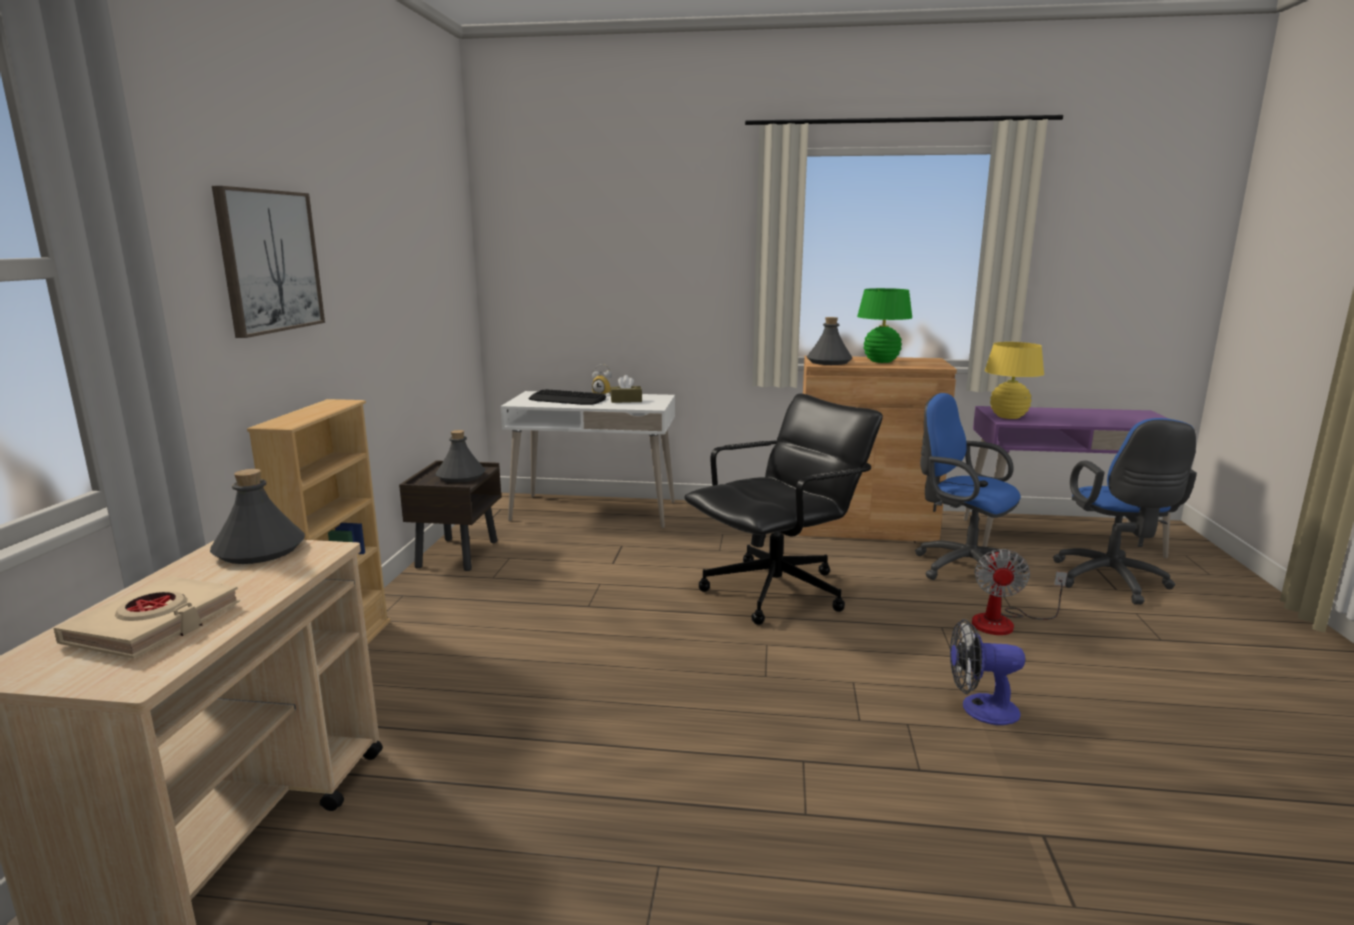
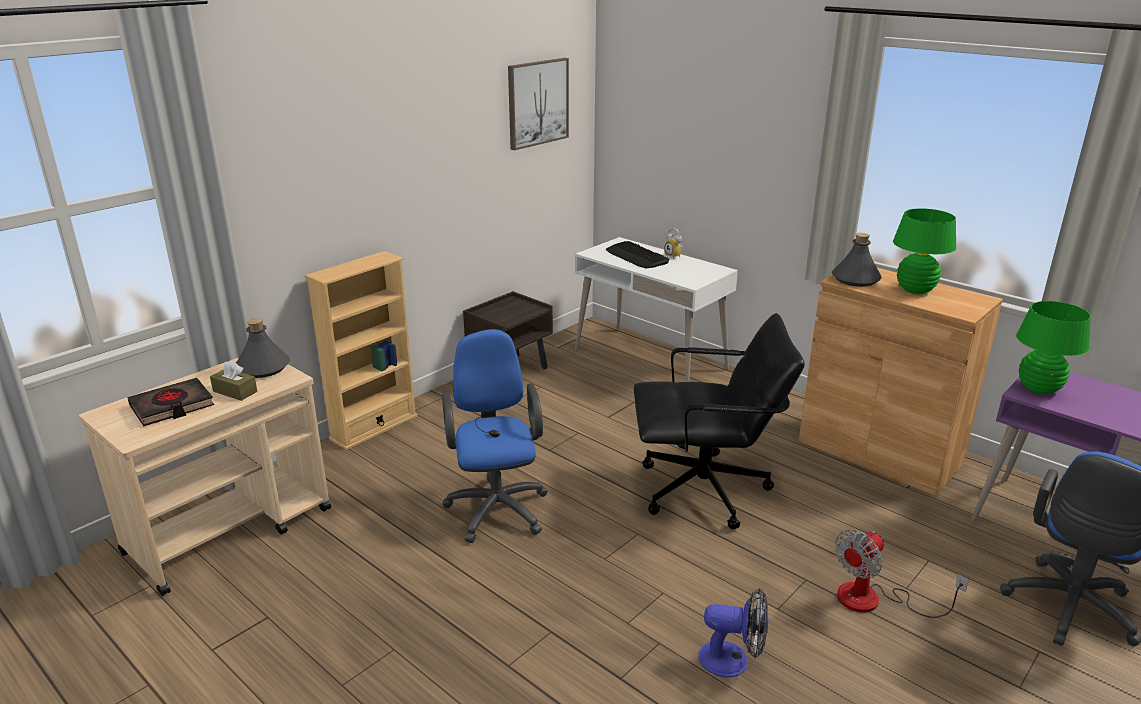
camera: 35 degrees right, 10 degrees up
beige book [54,576,240,659] -> black book [127,378,214,426]
picture [212,186,325,338] -> picture moved to [508,58,569,150]
grey bottle [436,430,485,483] -> none
brown tissue box [610,375,642,403] -> brown tissue box moved to [210,360,257,401]
blue office chair [915,393,1028,580] -> blue office chair moved to [442,329,548,543]
fan [950,619,1025,725] -> fan turned 150 degrees clockwise [698,588,769,677]
yellow table lamp [985,342,1044,419] -> green table lamp [1016,301,1091,394]

